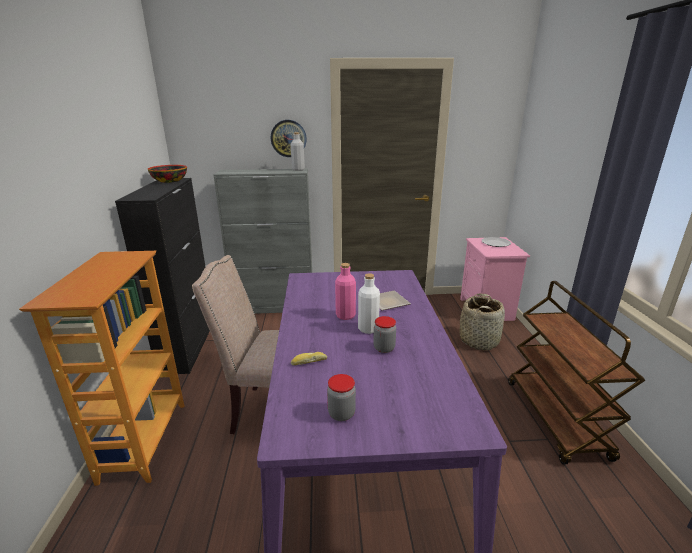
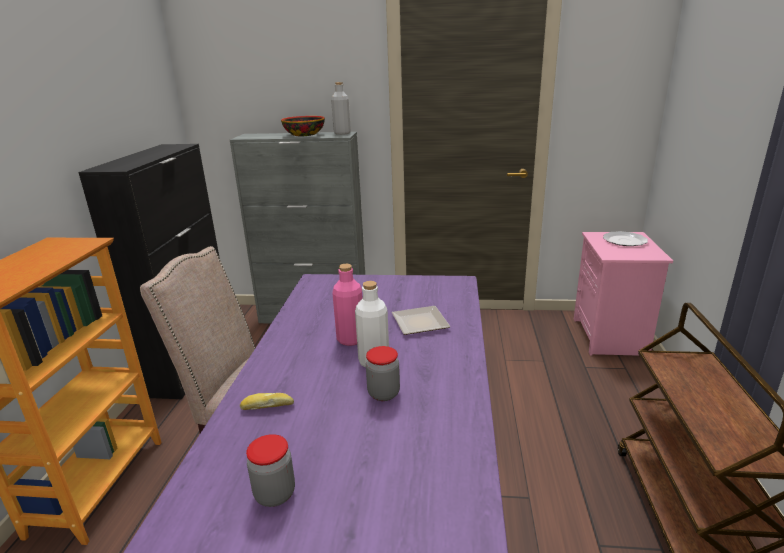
camera: 10 degrees right, 0 degrees up
bowl [148,165,187,183] -> bowl moved to [281,116,325,136]
wall clock [271,120,307,157] -> none
basket [459,294,505,350] -> none

